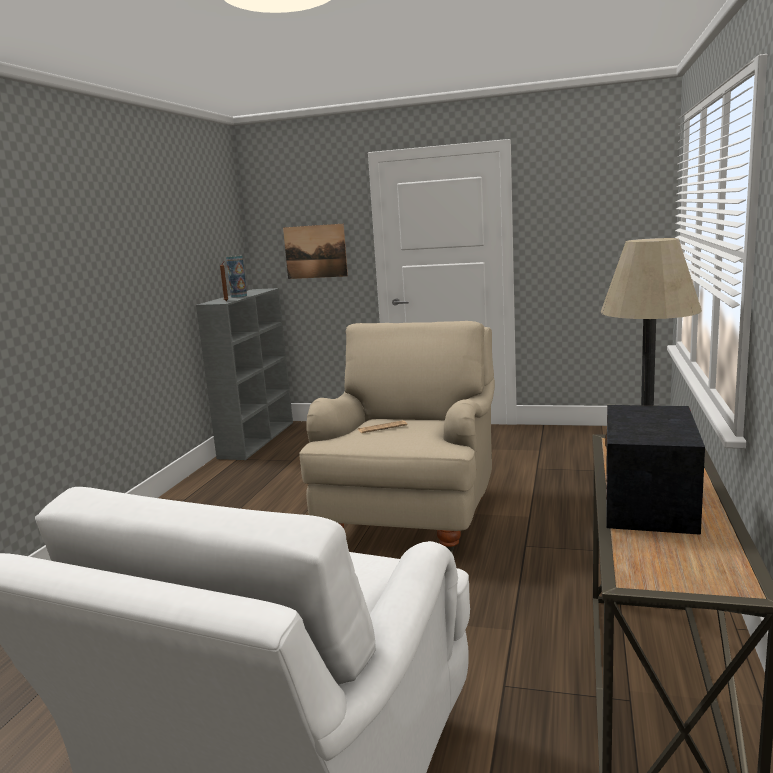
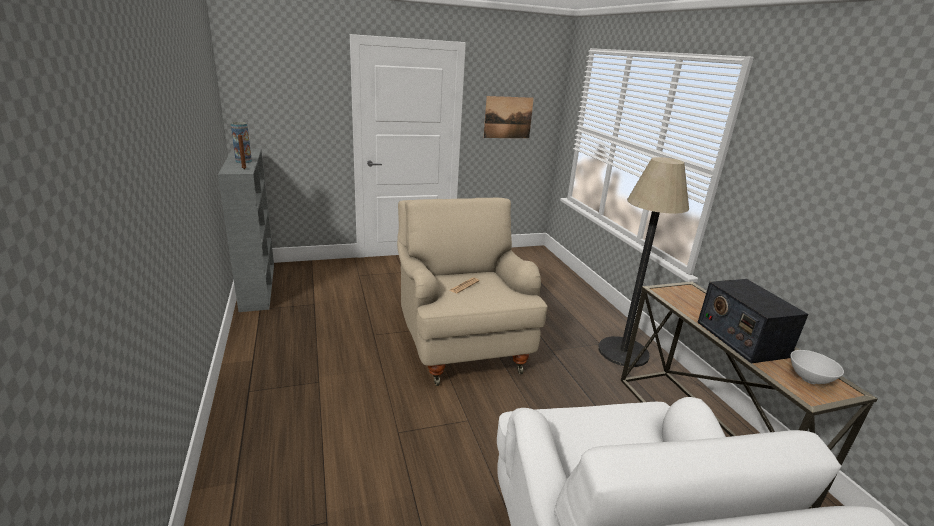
camera: 35 degrees left, 10 degrees up
picture [283,224,348,279] -> picture moved to [484,96,534,138]
none -> white bowl [791,350,844,384]

